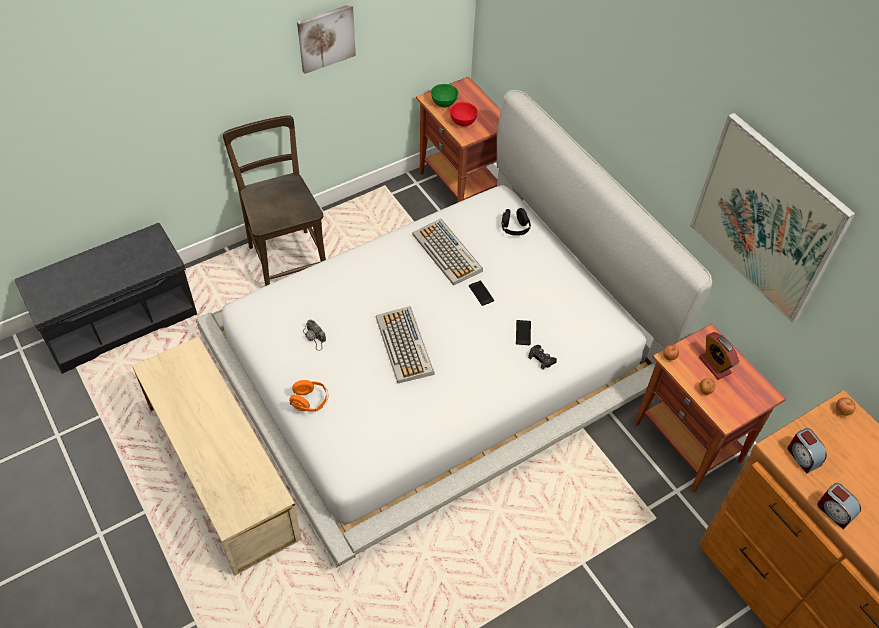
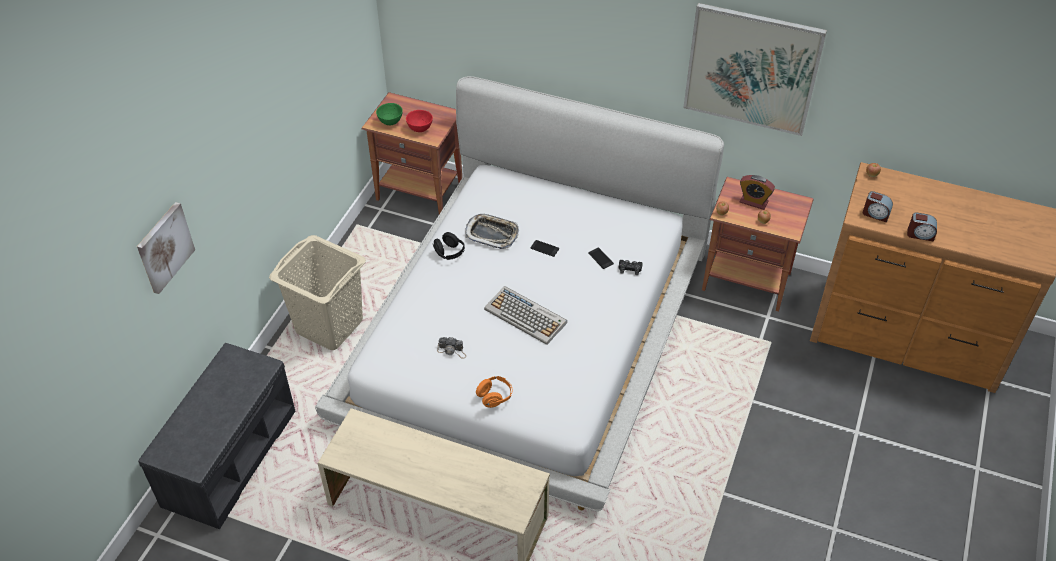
camera: 35 degrees left, 5 degrees down
brown chair [223,115,326,286] -> beige laundry basket [269,235,366,350]
picture [297,4,356,74] -> picture moved to [137,202,195,294]
keyboard [412,219,483,285] -> tray [465,214,519,249]
black headphones [502,208,531,236] -> black headphones moved to [433,232,465,260]

